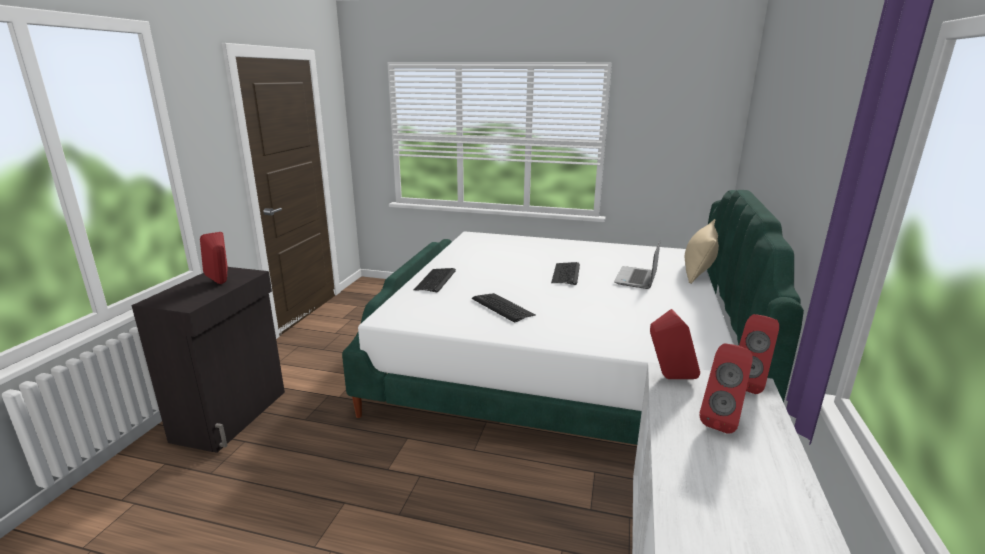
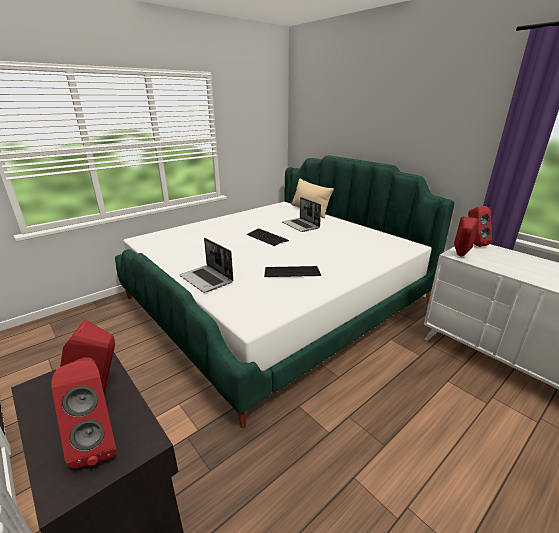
camera: 55 degrees left, 5 degrees up
keyboard [414,268,456,292] -> laptop [180,238,233,293]
red speaker [699,343,753,434] -> red speaker moved to [51,357,116,468]

